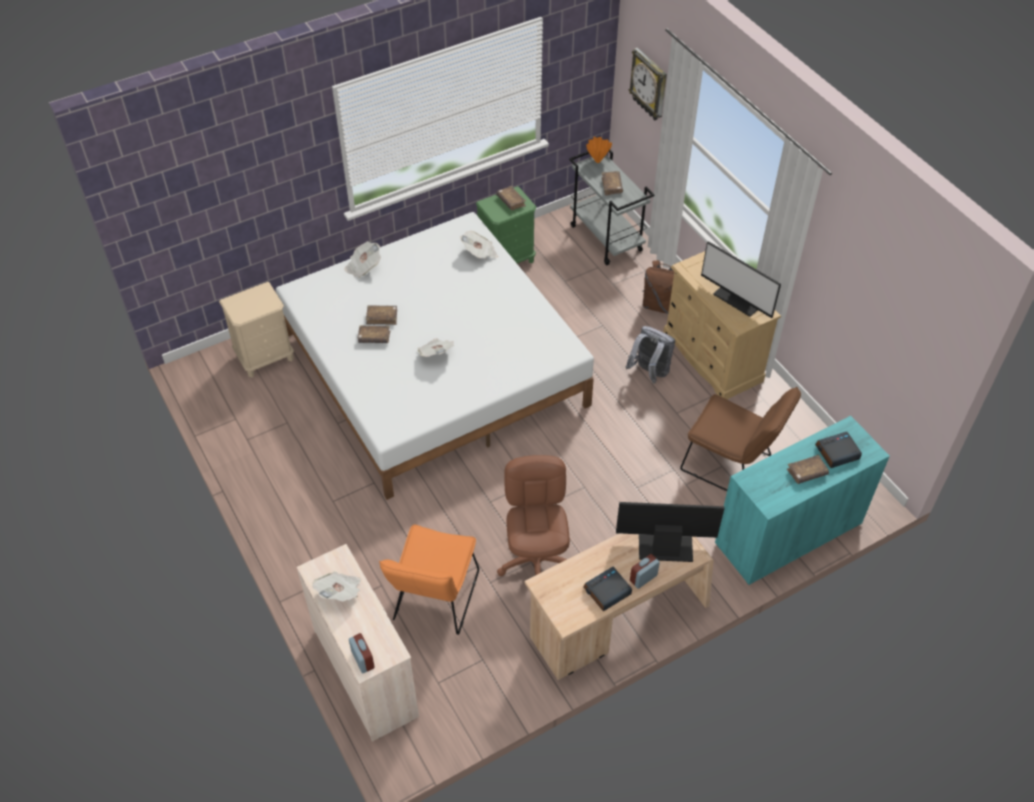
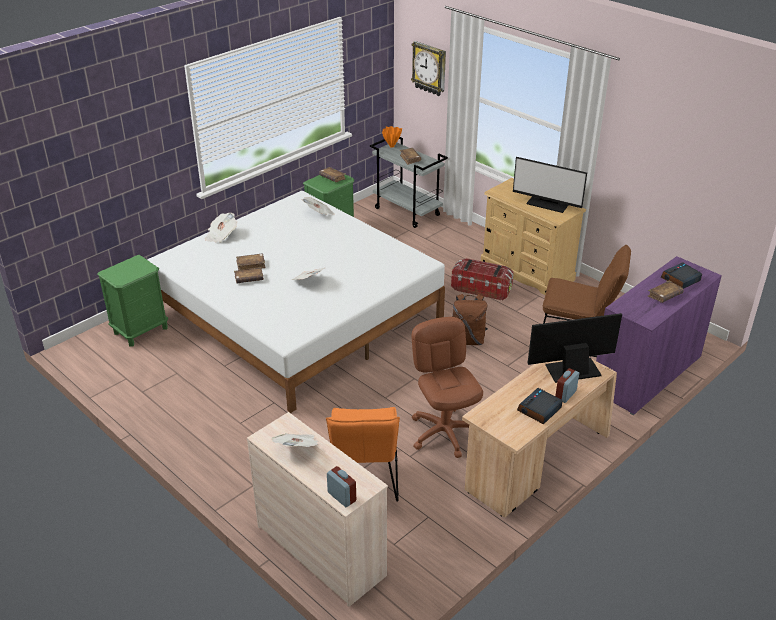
camera: 15 degrees left, 15 degrees down
beige nightstand [219,282,294,378] -> green nightstand [97,255,168,347]
grey backpack [625,326,675,384] -> storage box [451,258,514,301]
brown backpack [642,260,676,314] -> brown backpack moved to [452,294,488,345]
turquoise cabinet [715,416,890,585] -> purple cabinet [596,256,722,416]

